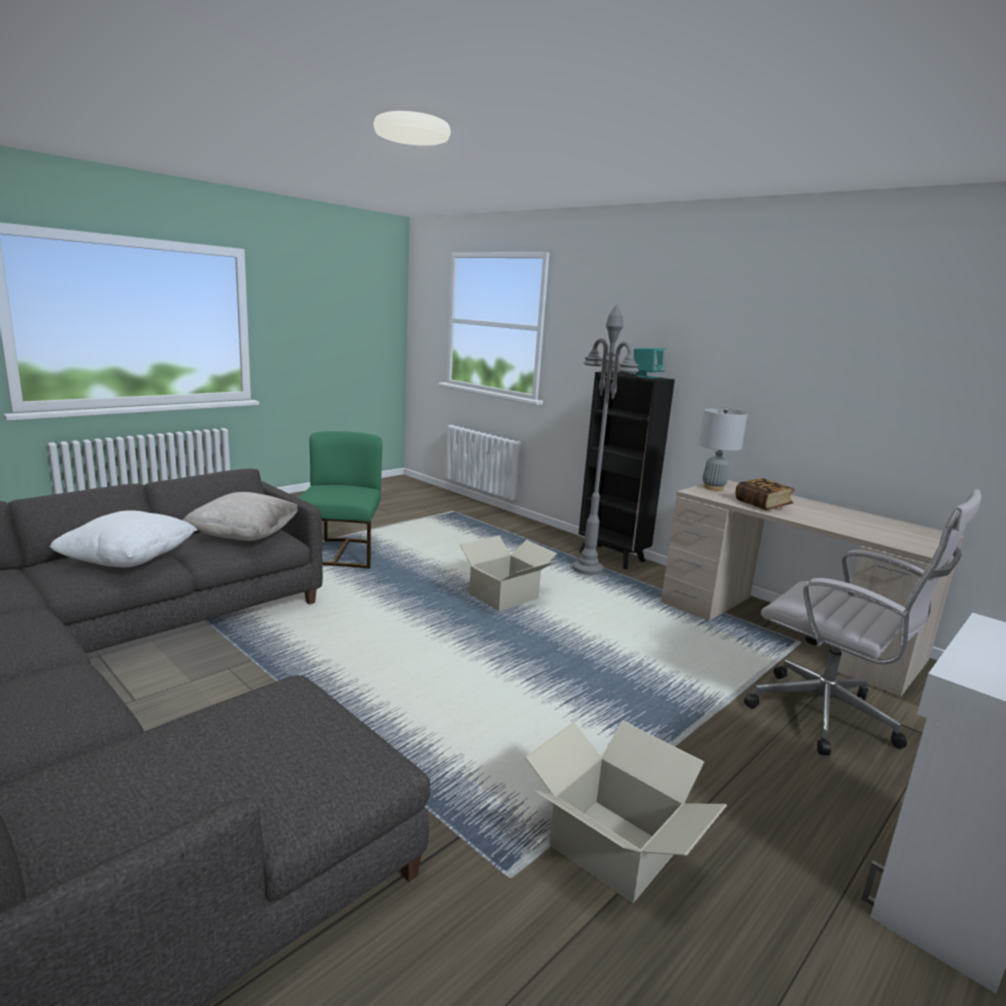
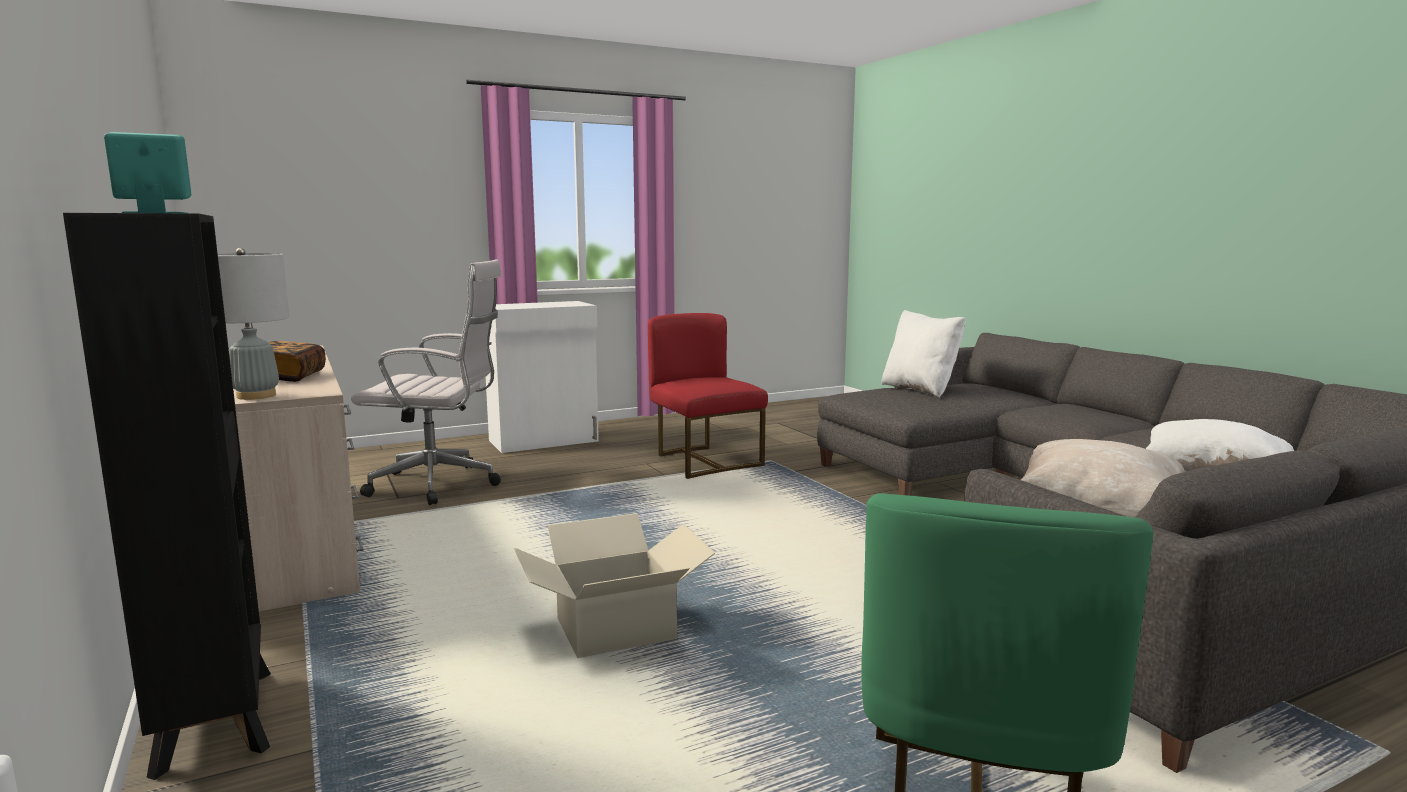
camera: 160 degrees left, 5 degrees down
cardboard box [525,720,727,903] -> red chair [648,313,768,479]
grey floor lamp [573,304,639,575] -> none
white office chair [744,489,981,756] -> white office chair turned 120 degrees clockwise [351,259,502,505]
none -> white pillow [881,310,965,398]

